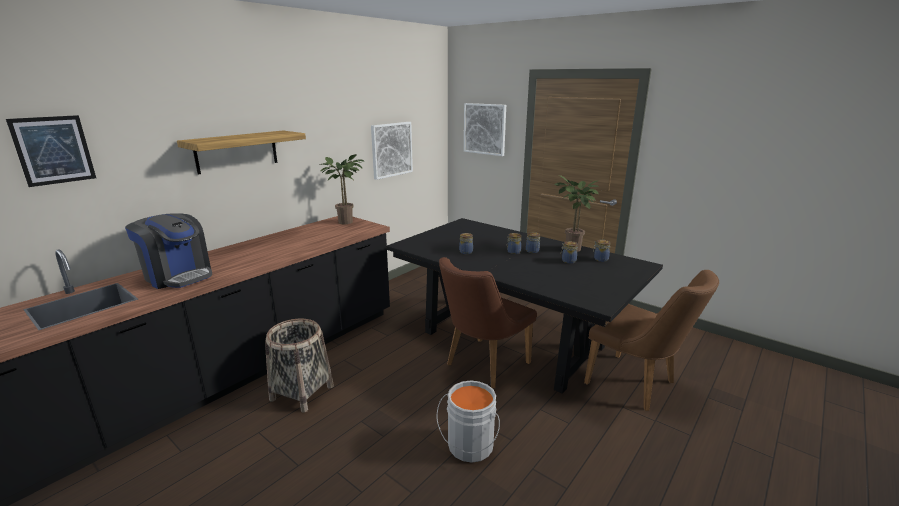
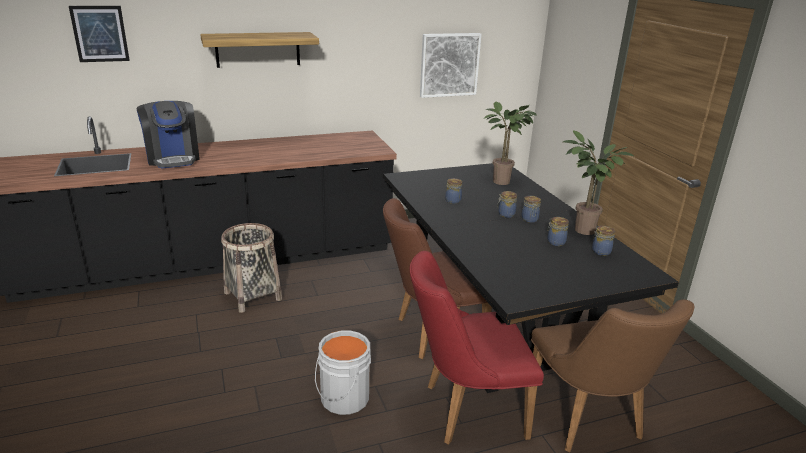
camera: 30 degrees right, 5 degrees up
potted plant [319,154,365,224] -> potted plant moved to [484,102,537,185]
picture [464,103,506,156] -> none
none -> red chair [410,251,544,445]

